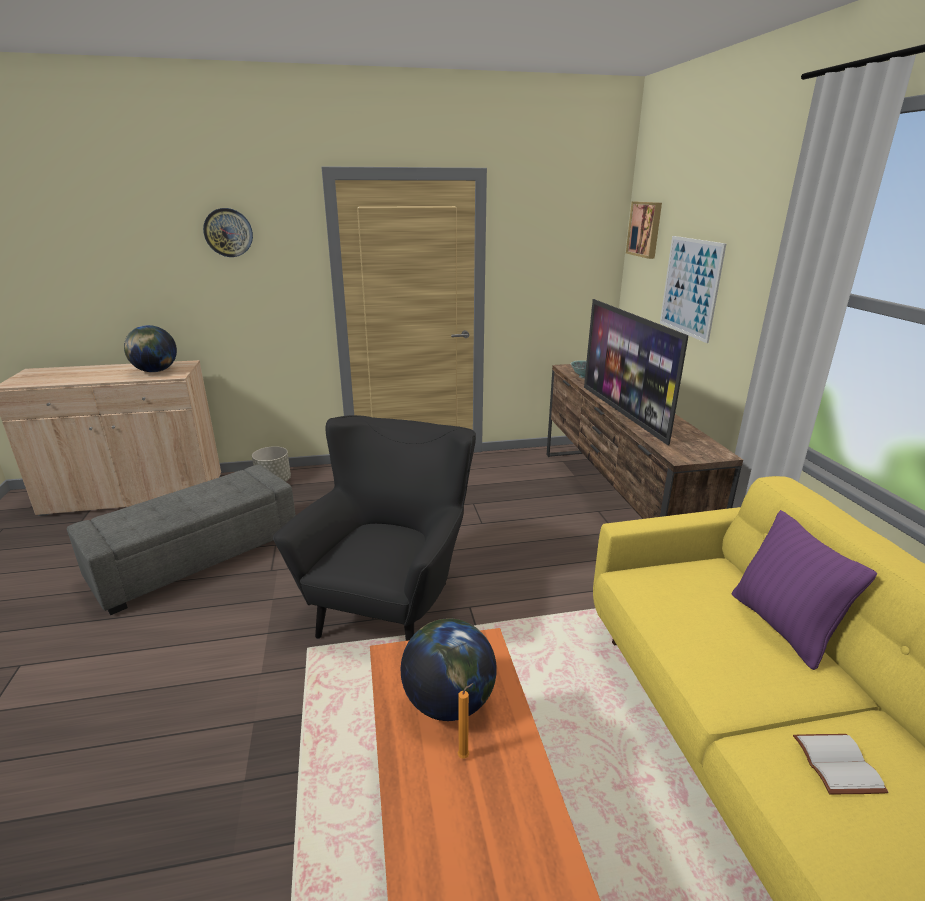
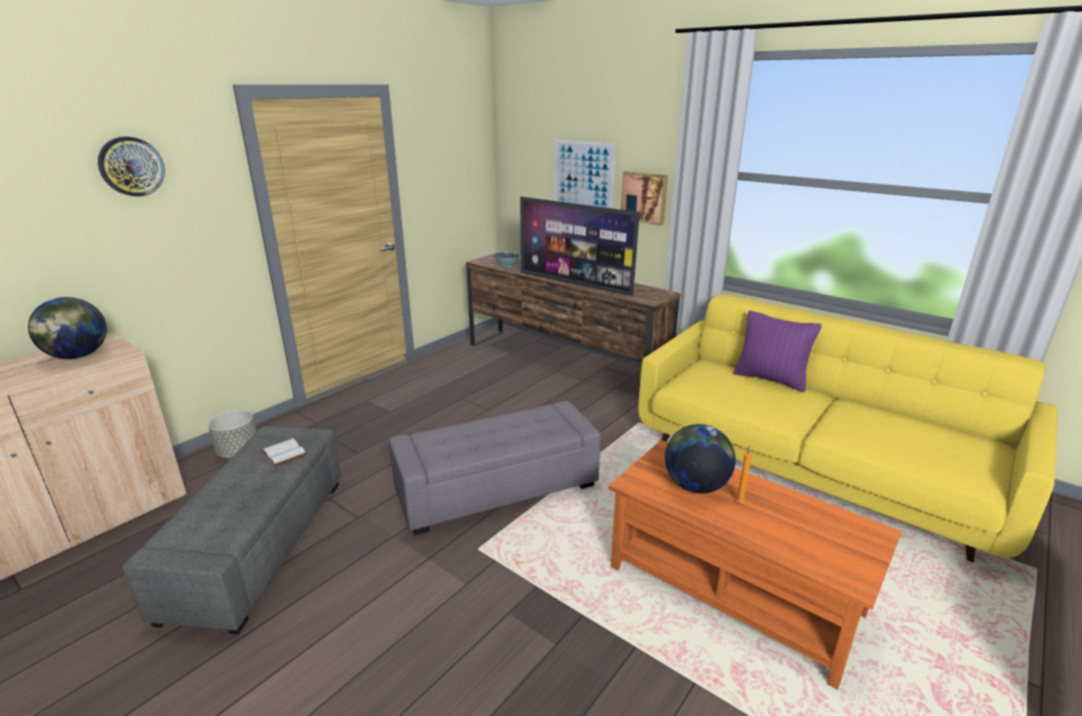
camera: 40 degrees left, 0 degrees up
black armchair [273,415,476,641] -> grey ottoman [389,401,601,536]
picture [626,202,662,259] -> picture moved to [621,171,668,225]
white book [793,734,889,794] -> white book moved to [262,438,307,466]

